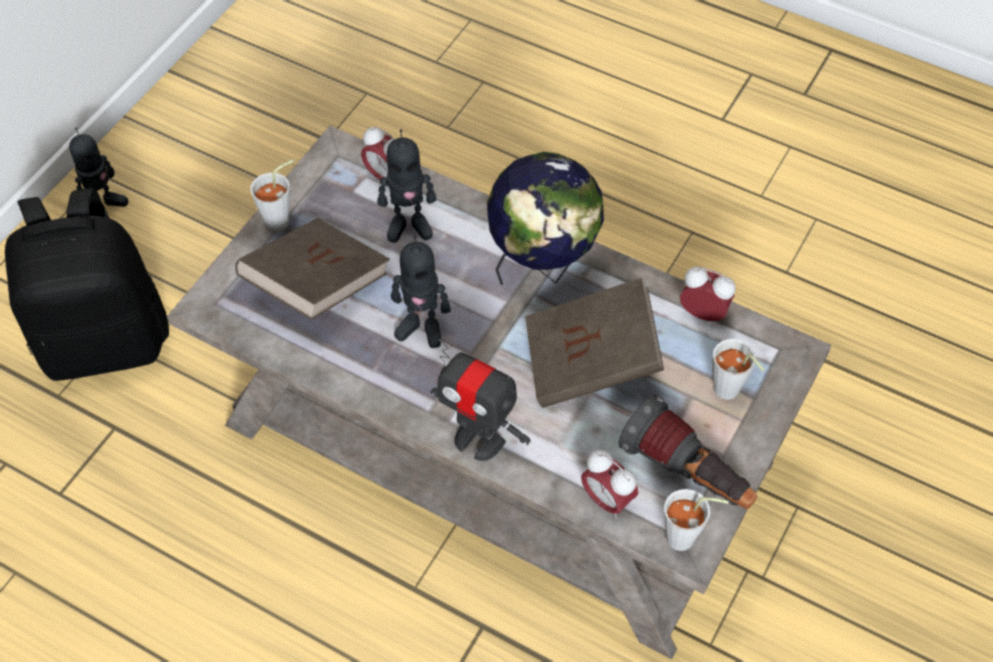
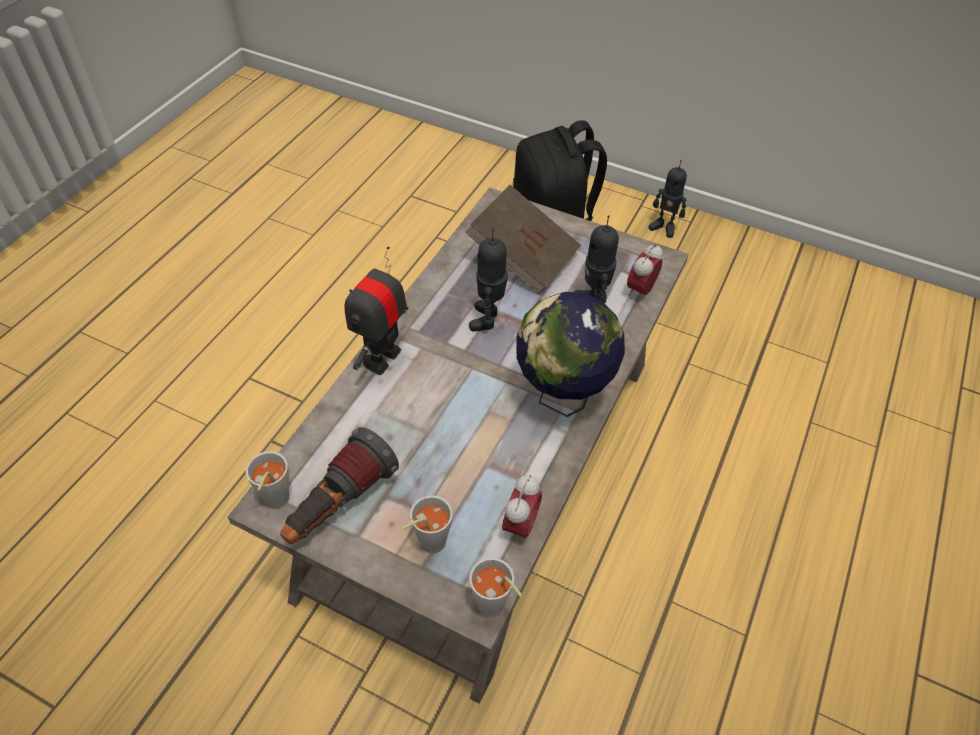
camera: 85 degrees right, 5 degrees down
grey cup [250,159,295,232] -> grey cup moved to [469,557,522,617]
brown book [525,278,664,408] -> none
alarm clock [581,450,638,519] -> none

